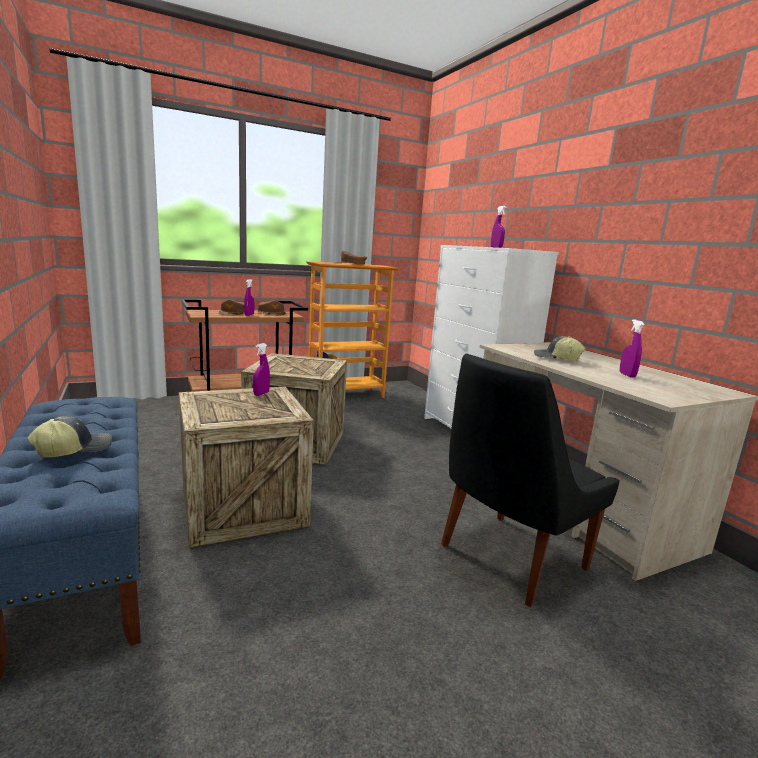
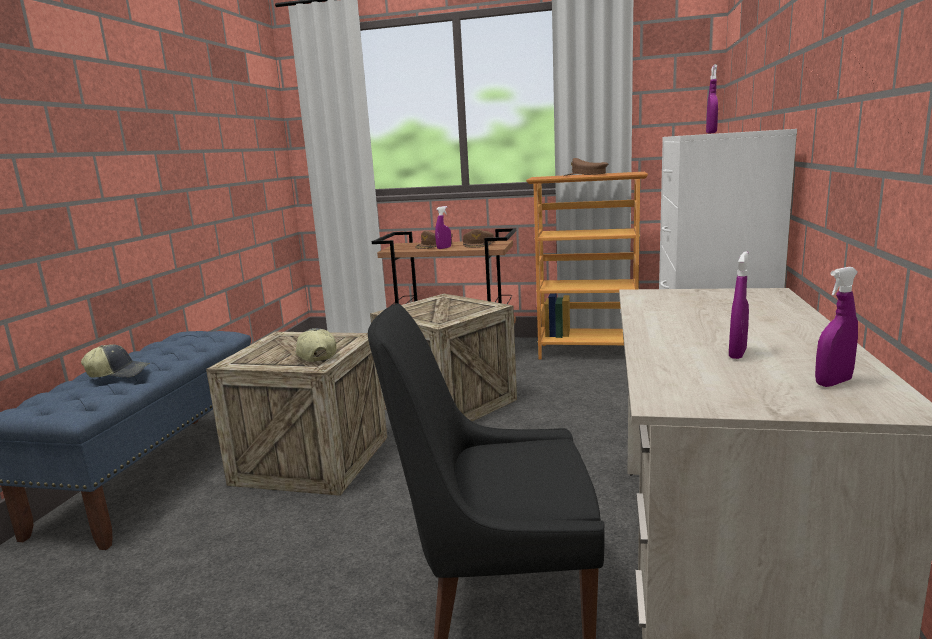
camera: 40 degrees right, 0 degrees up
purple spray bottle [253,343,270,396] -> purple spray bottle moved to [815,267,858,387]
cap [534,336,585,361] -> cap moved to [296,328,337,362]

